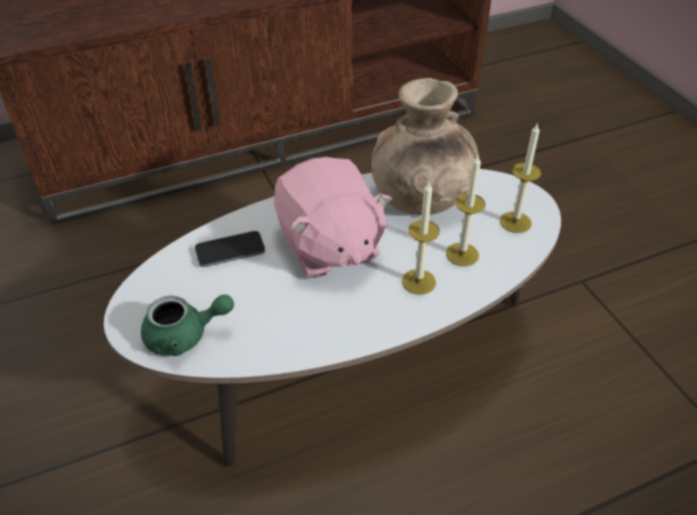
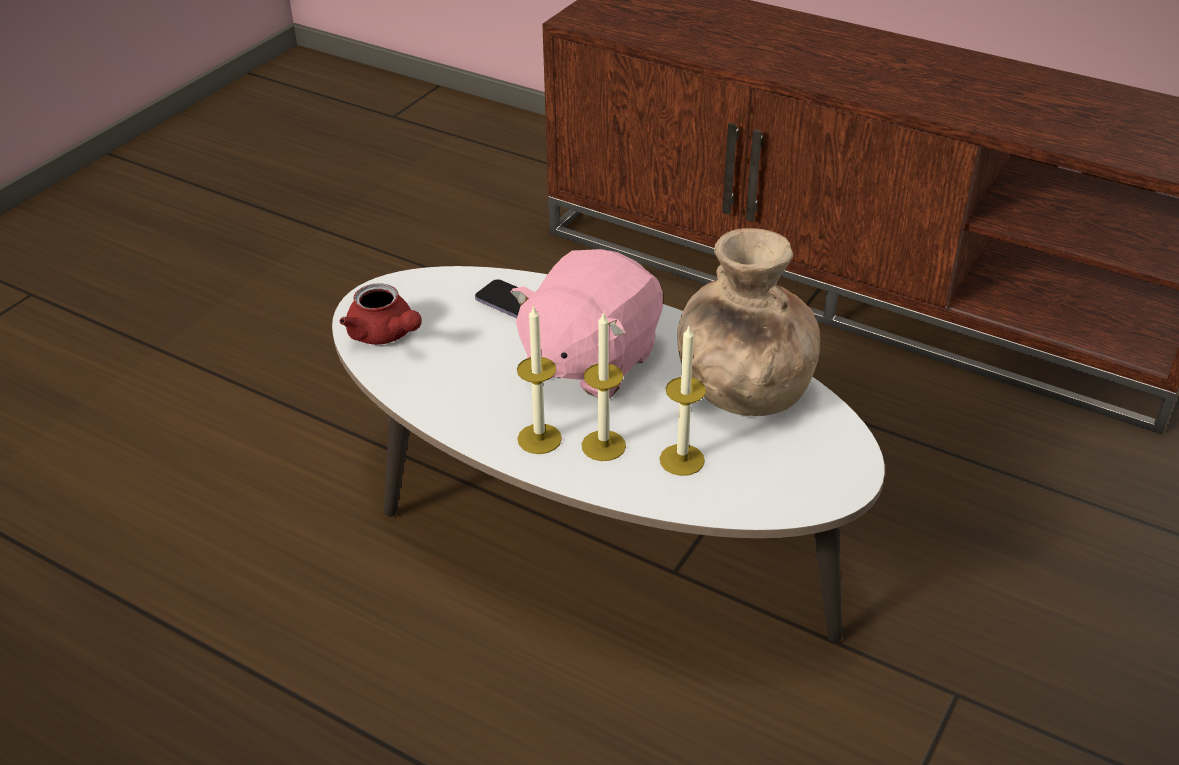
camera: 55 degrees right, 5 degrees down
green teapot [141,294,234,356] -> red teapot [340,283,422,345]
candle [500,122,541,233] -> candle moved to [517,305,562,454]

